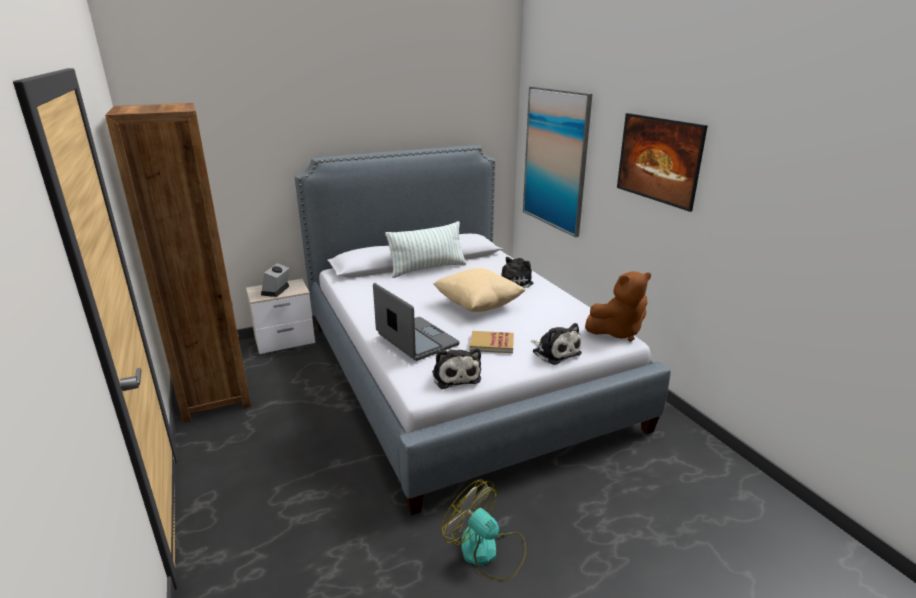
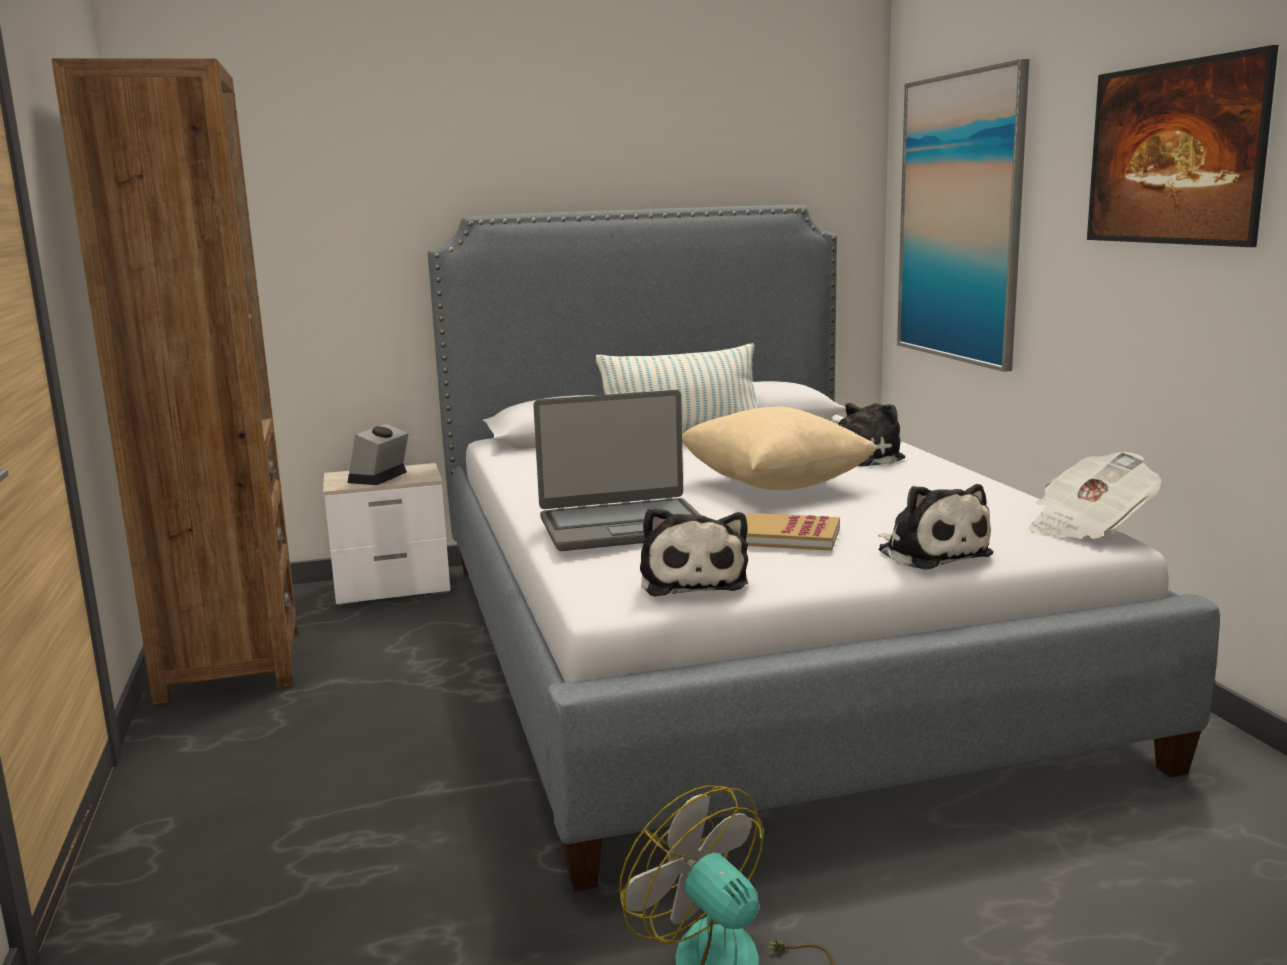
camera: 10 degrees right, 10 degrees down
laptop [373,283,459,361] -> laptop turned 105 degrees clockwise [533,390,700,551]
brown plush toy [585,271,651,342] -> newspaper [1029,452,1161,539]

